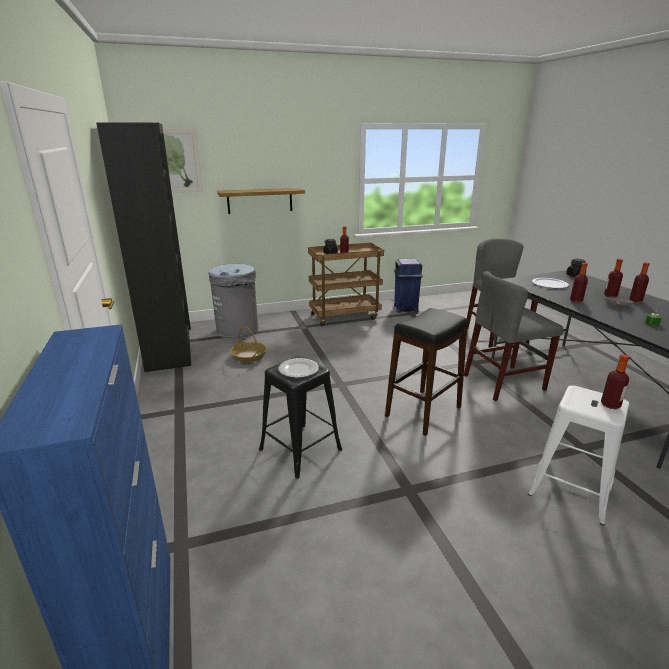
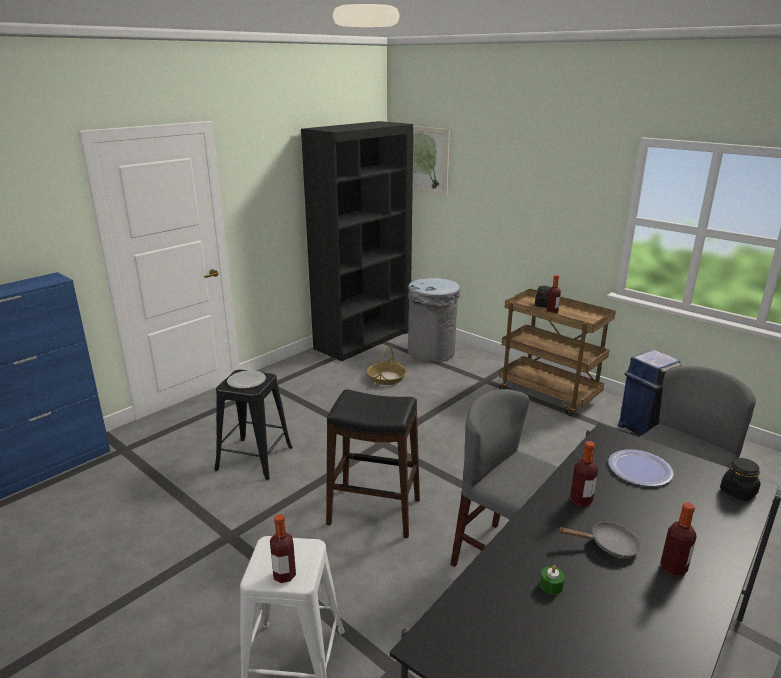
camera: 60 degrees right, 0 degrees up
shelf [217,188,305,214] -> none
bottle [604,259,623,297] -> none

